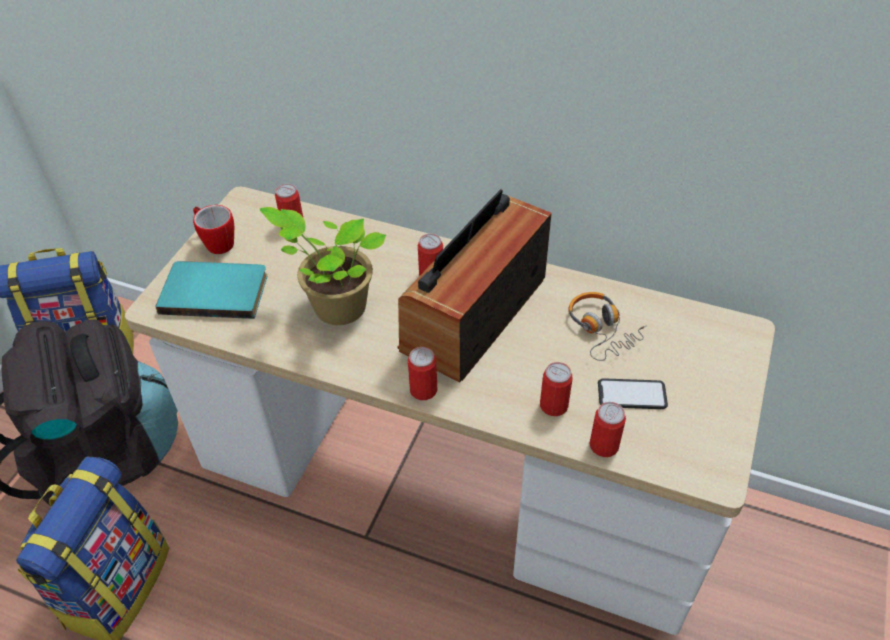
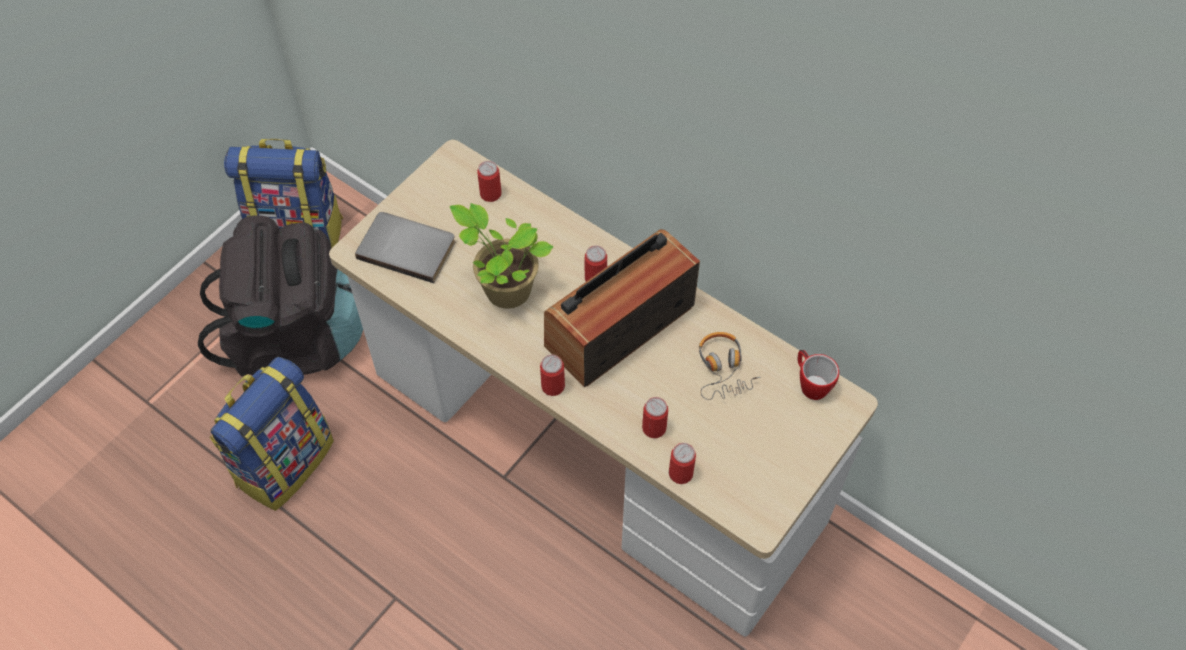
camera: 15 degrees right, 10 degrees up
turquoise book [155,261,267,319] -> grey book [355,212,455,283]
mug [193,205,234,254] -> mug moved to [798,350,839,400]
phone [598,378,668,409] -> none

